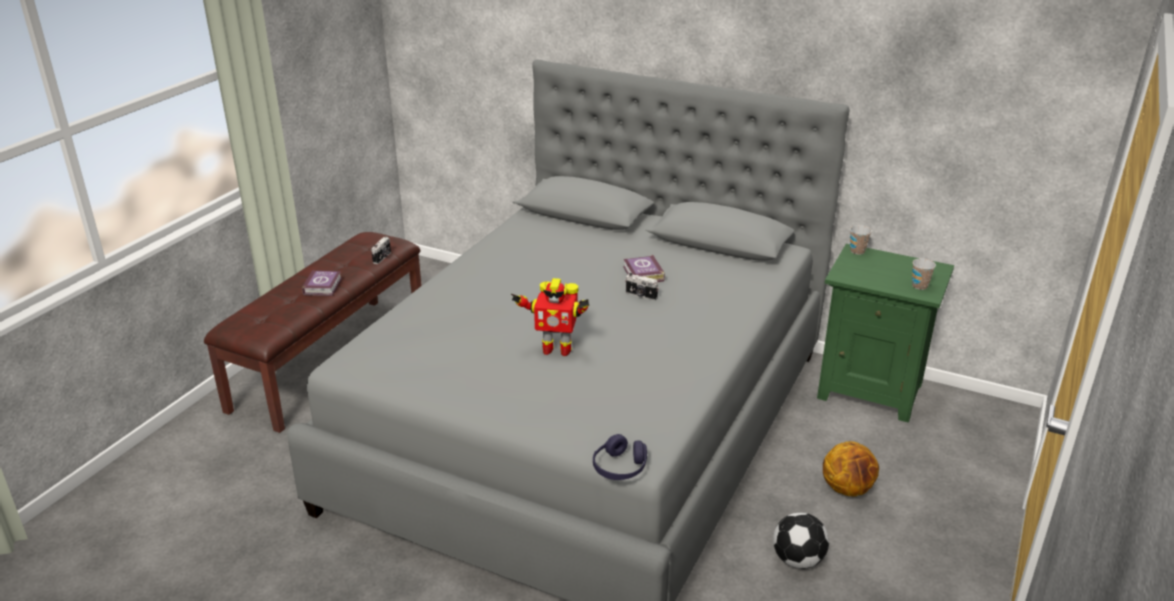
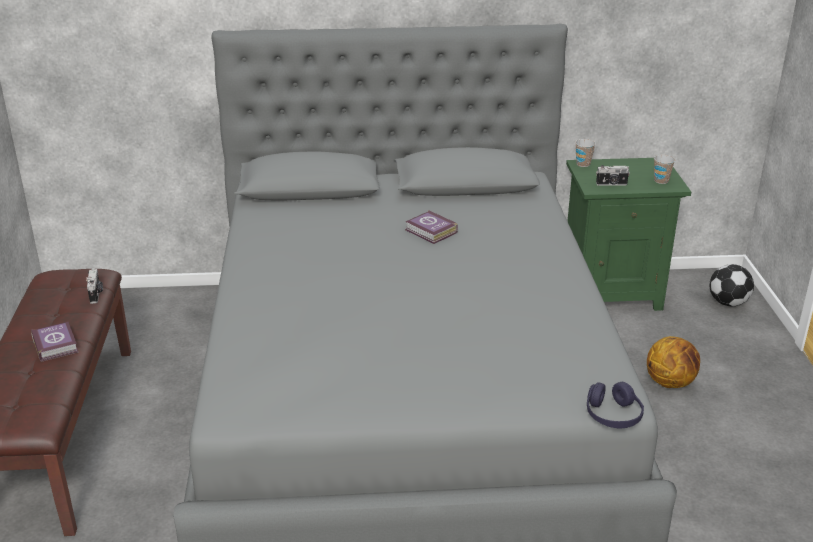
camera: 30 degrees left, 0 degrees up
toy robot [511,278,589,356] -> none
camera [625,273,659,301] -> camera moved to [596,165,630,186]
football [773,513,829,569] -> football moved to [710,264,754,306]

